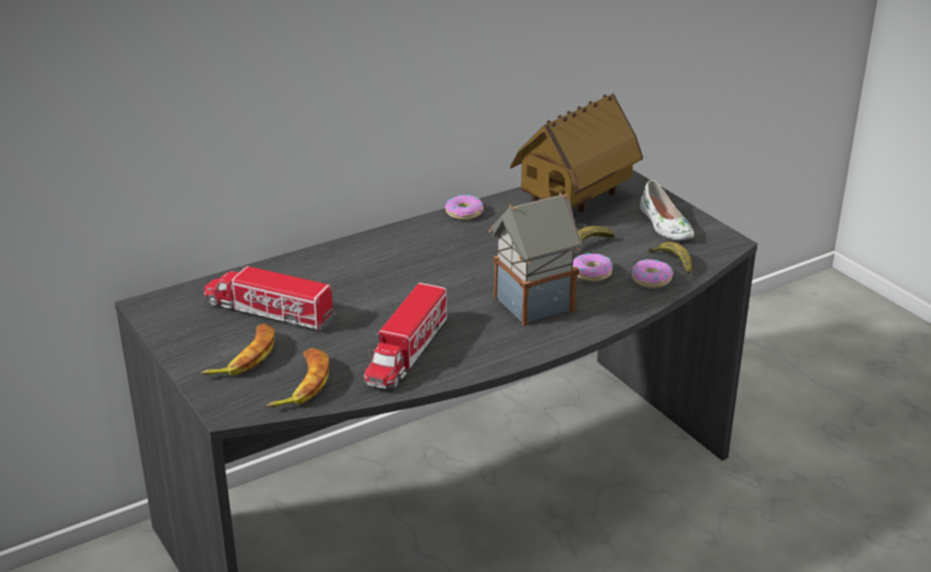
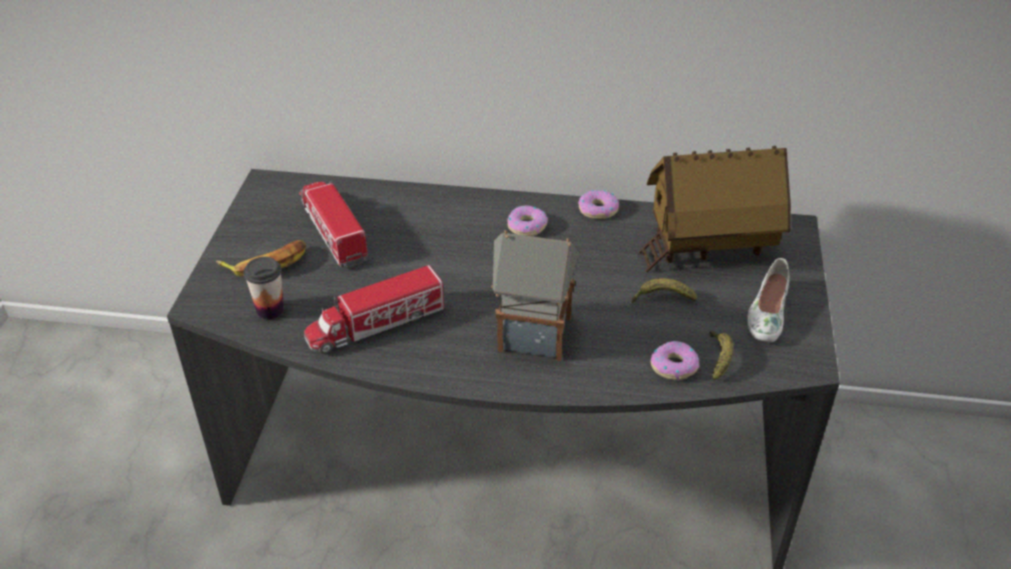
camera: 40 degrees right, 10 degrees up
banana [266,348,329,407] -> cup [244,257,284,320]
donut [573,253,613,282] -> donut moved to [508,205,548,236]

